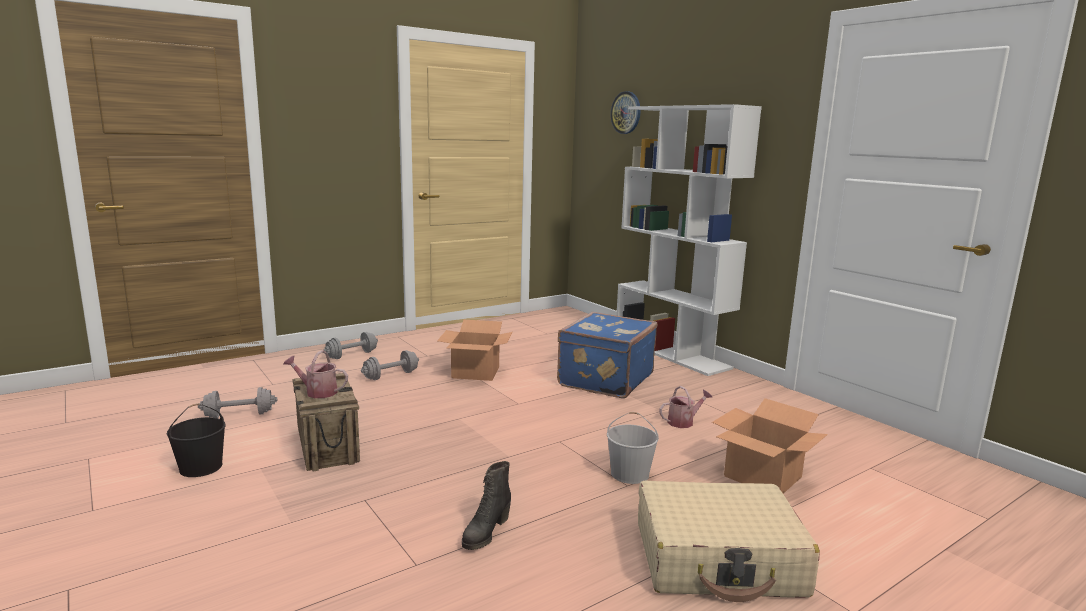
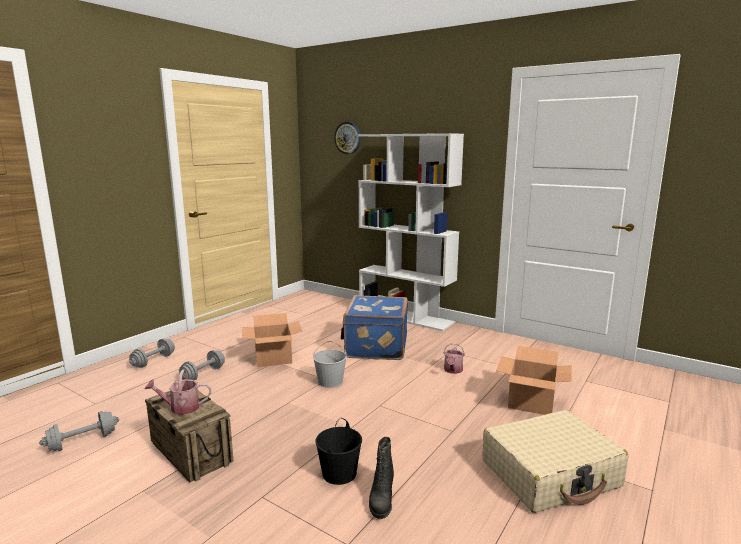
camera: 20 degrees left, 0 degrees up
black bucket [167,403,226,477] -> black bucket moved to [315,417,362,485]
white bucket [607,412,659,484] -> white bucket moved to [313,341,347,388]
watering can [659,386,712,428] -> watering can turned 150 degrees clockwise [443,343,465,374]

